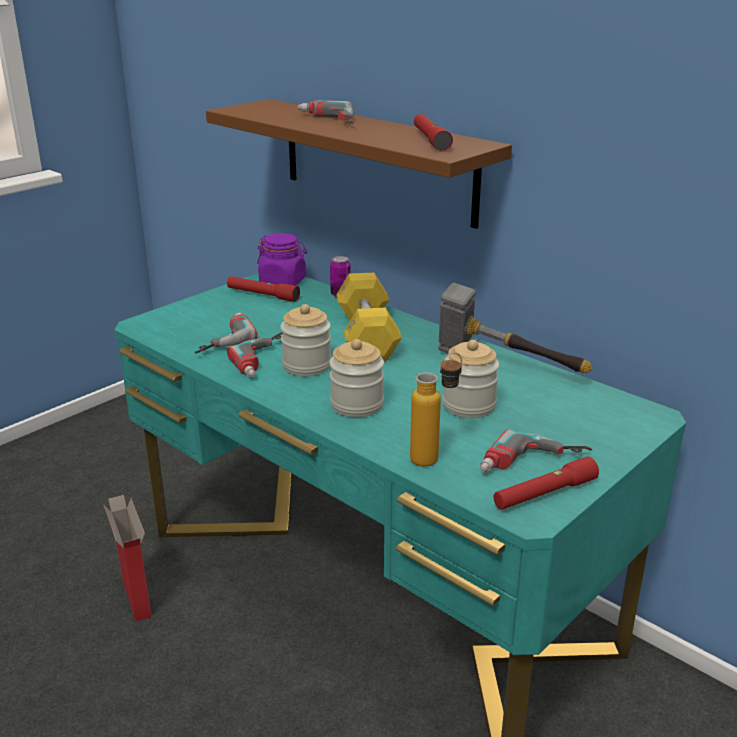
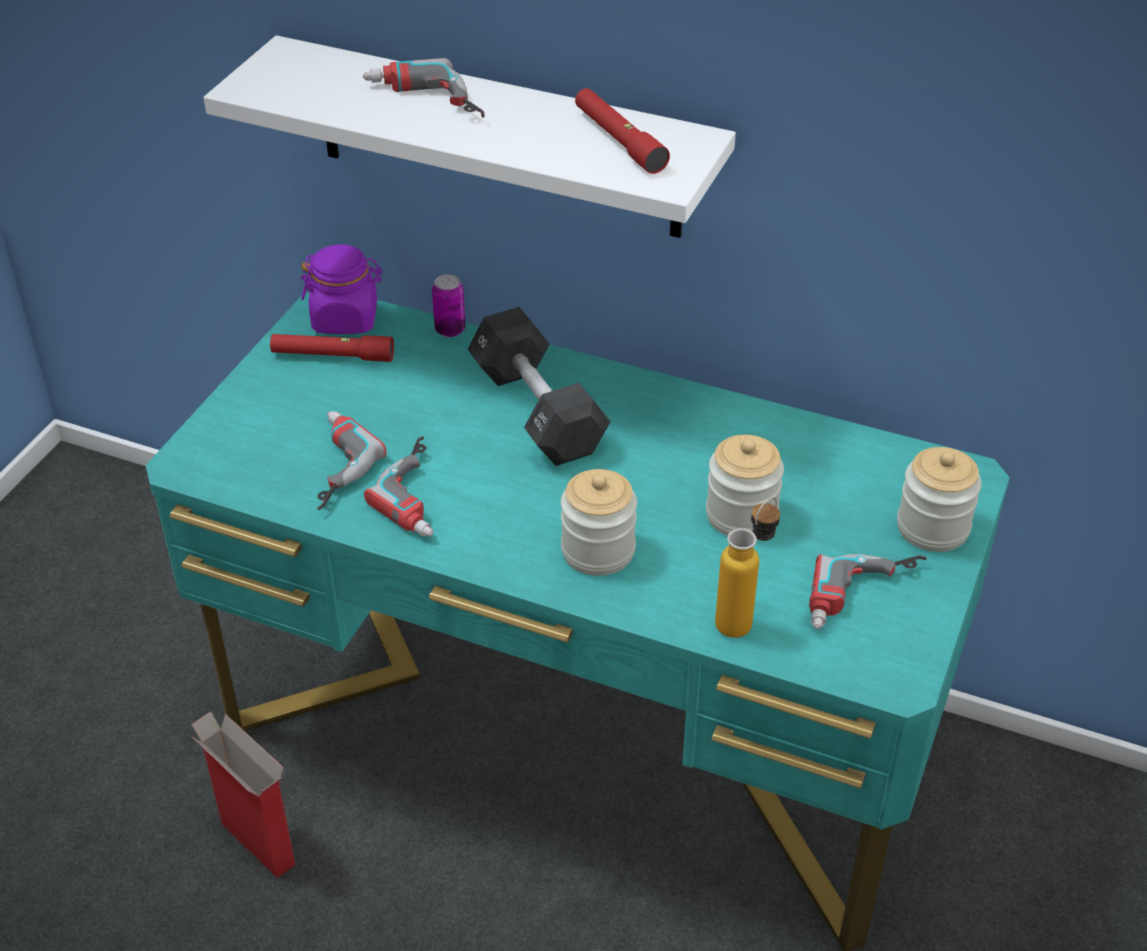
camera: 20 degrees left, 15 degrees up
brown shelf [206,99,512,229] -> white shelf [204,35,736,238]
jar [280,304,331,376] -> jar moved to [897,447,982,552]
yellow dumbbell [336,273,402,361] -> black dumbbell [468,307,611,466]
hammer [438,283,592,373] -> none
red flashlight [494,456,599,510] -> none

